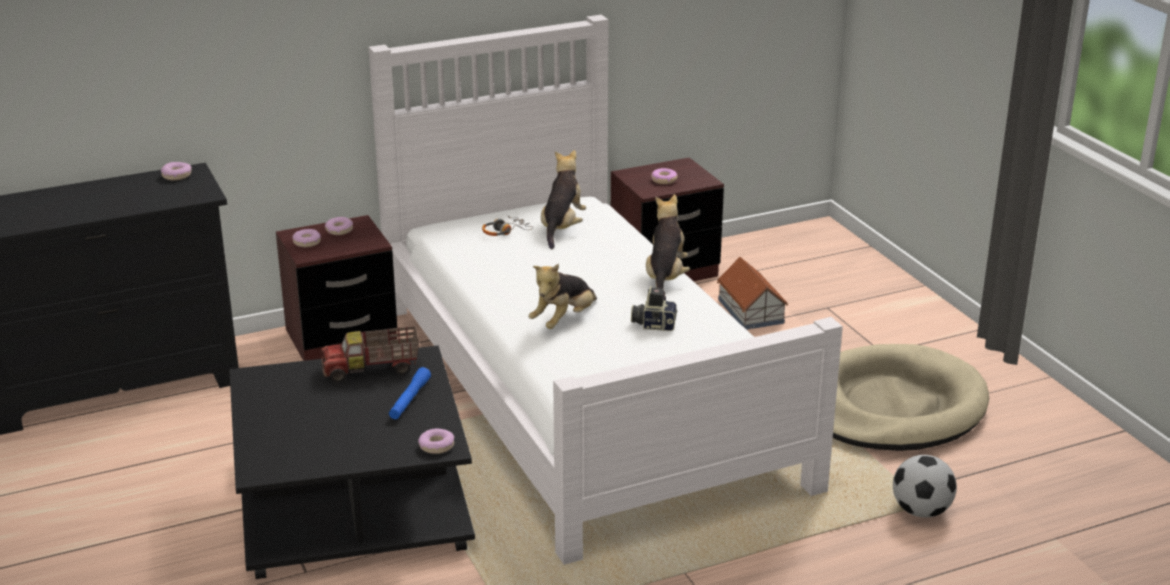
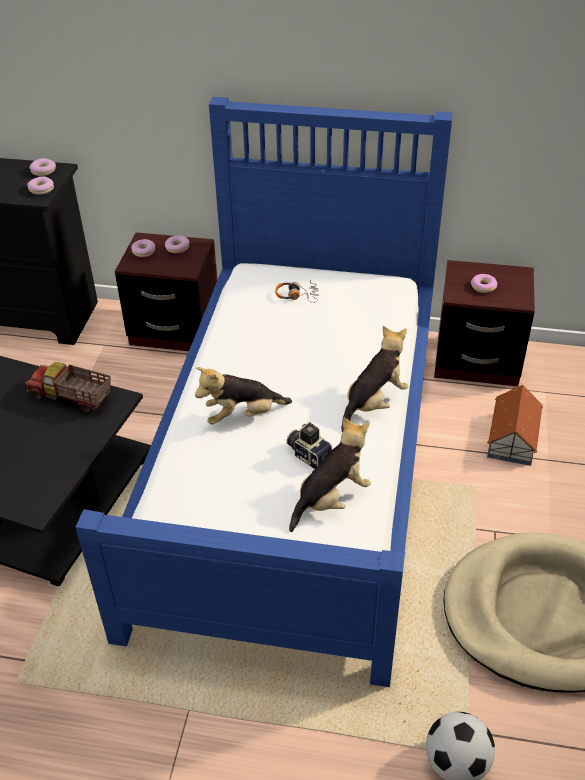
camera: 35 degrees right, 15 degrees up
white bed [368,15,843,565] -> blue bed [75,97,453,687]
blue flashlight [389,367,431,419] -> none
donut [418,429,454,454] -> donut moved to [27,177,54,195]
plush toy [541,150,586,249] -> plush toy moved to [289,417,371,532]

